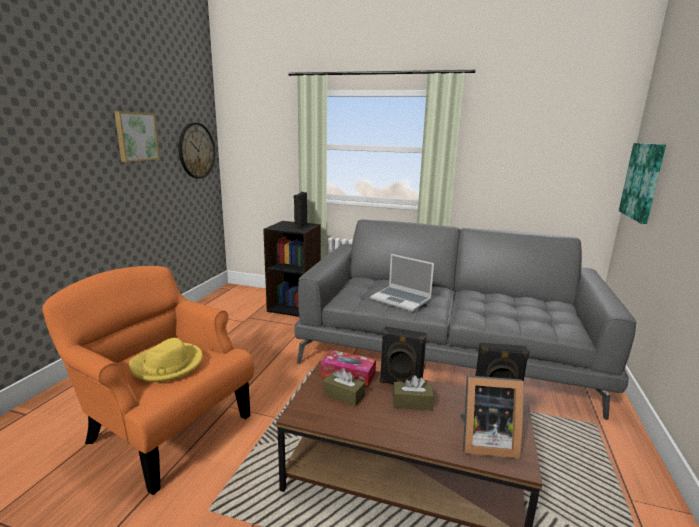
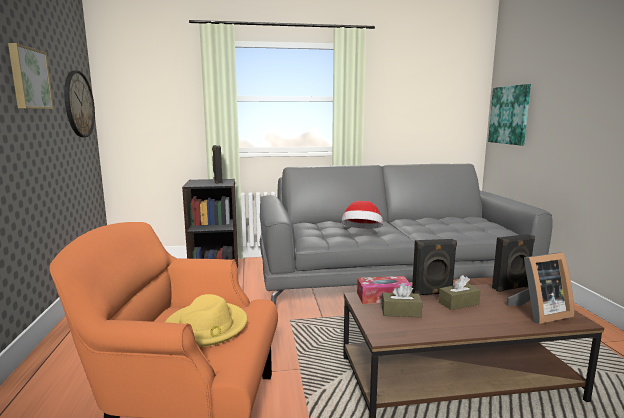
camera: 25 degrees left, 5 degrees down
laptop [370,254,434,311] -> hat [341,201,383,229]

